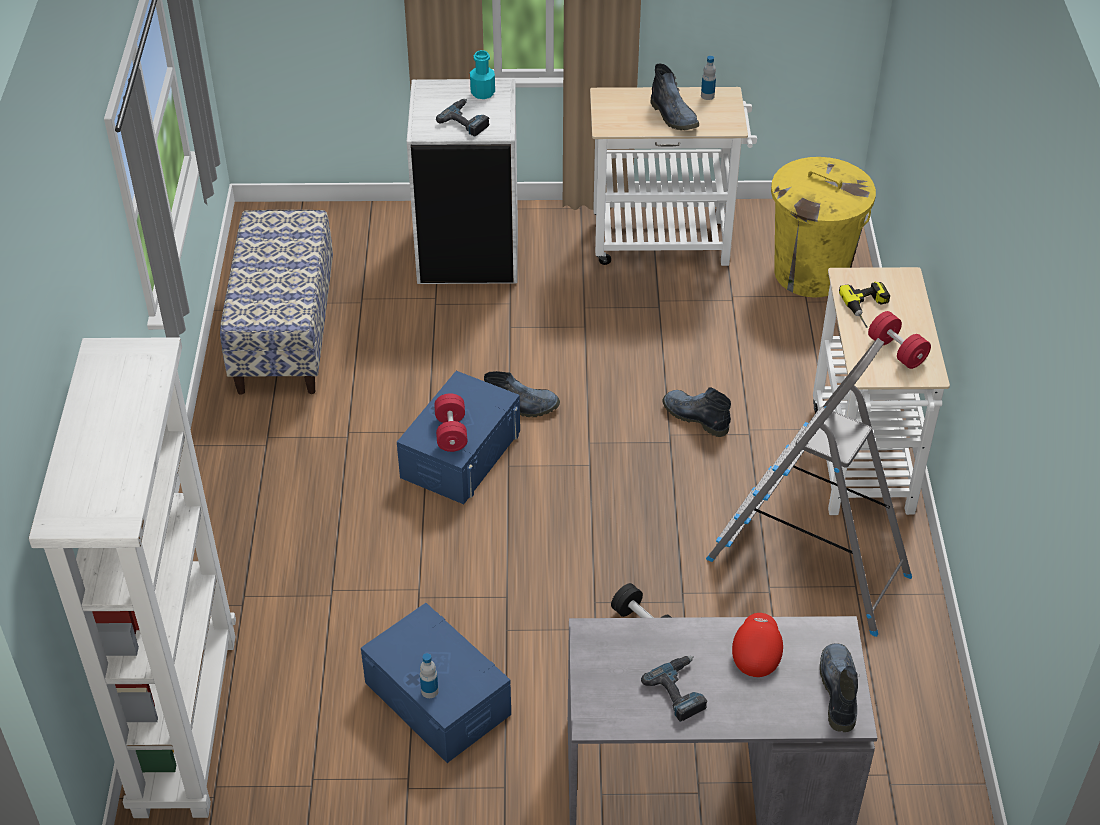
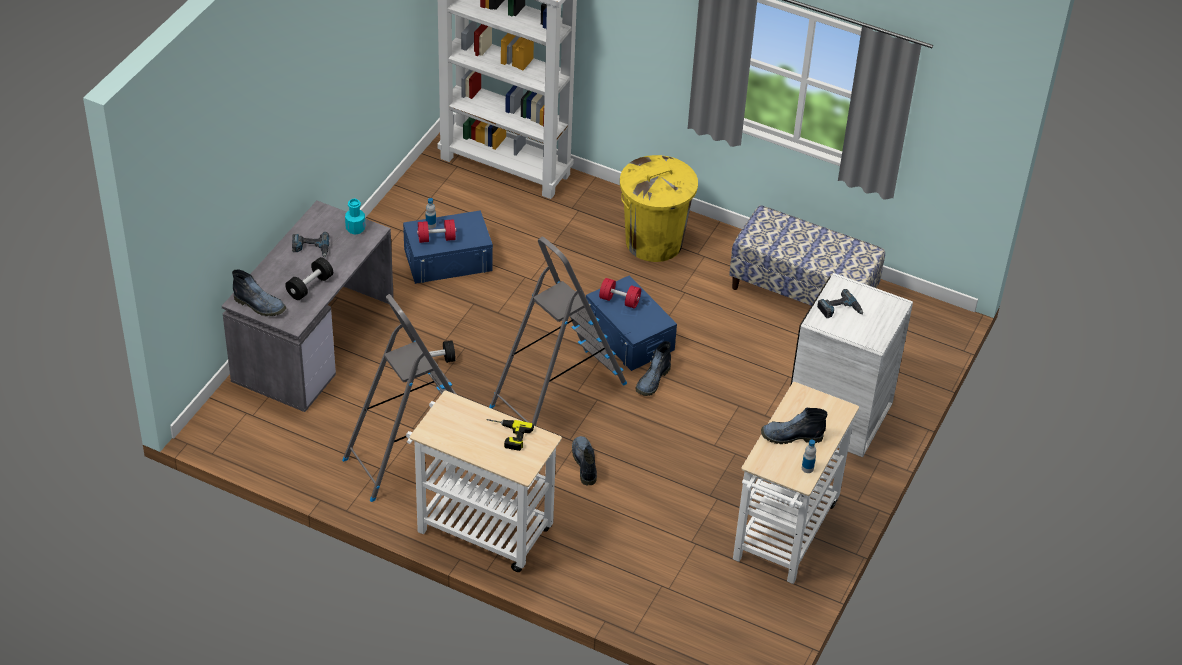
camera: 115 degrees right, 0 degrees up
turquoise bottle [470,50,495,99] -> turquoise bottle moved to [345,199,365,235]
boot [662,387,731,437] -> boot turned 75 degrees counterclockwise [572,436,597,485]
red cap [732,613,783,677] -> black dumbbell [285,257,333,300]
yellow trash can [771,157,876,297] -> yellow trash can moved to [620,155,698,262]
red dumbbell [868,311,931,369] -> red dumbbell moved to [417,219,456,243]
none -> grey step ladder [489,237,627,426]

